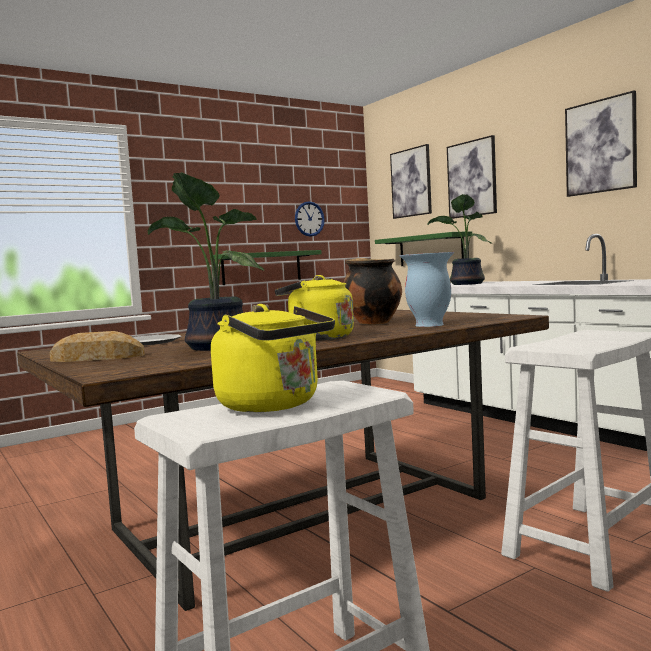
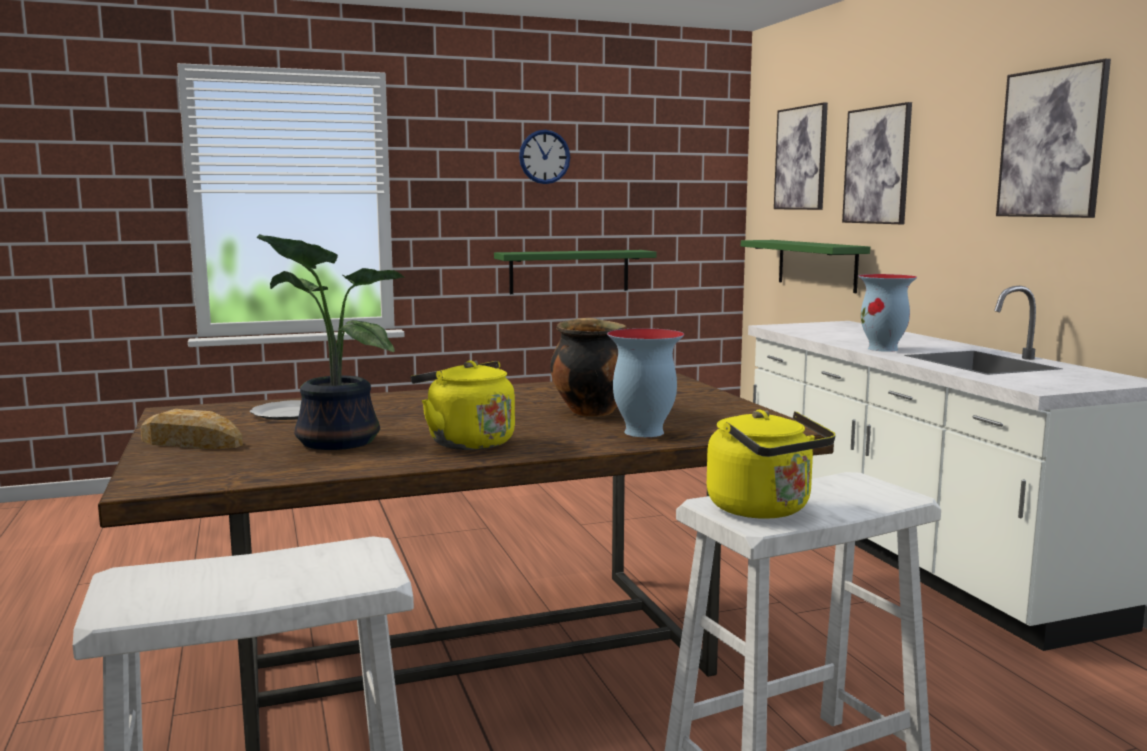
camera: 15 degrees right, 5 degrees up
yellow kettle [211,304,335,412] -> yellow kettle moved to [707,410,835,519]
wall clock [295,201,325,237] -> wall clock moved to [519,130,570,184]
potted plant [427,194,492,285] -> none
none -> vase [858,274,917,352]

